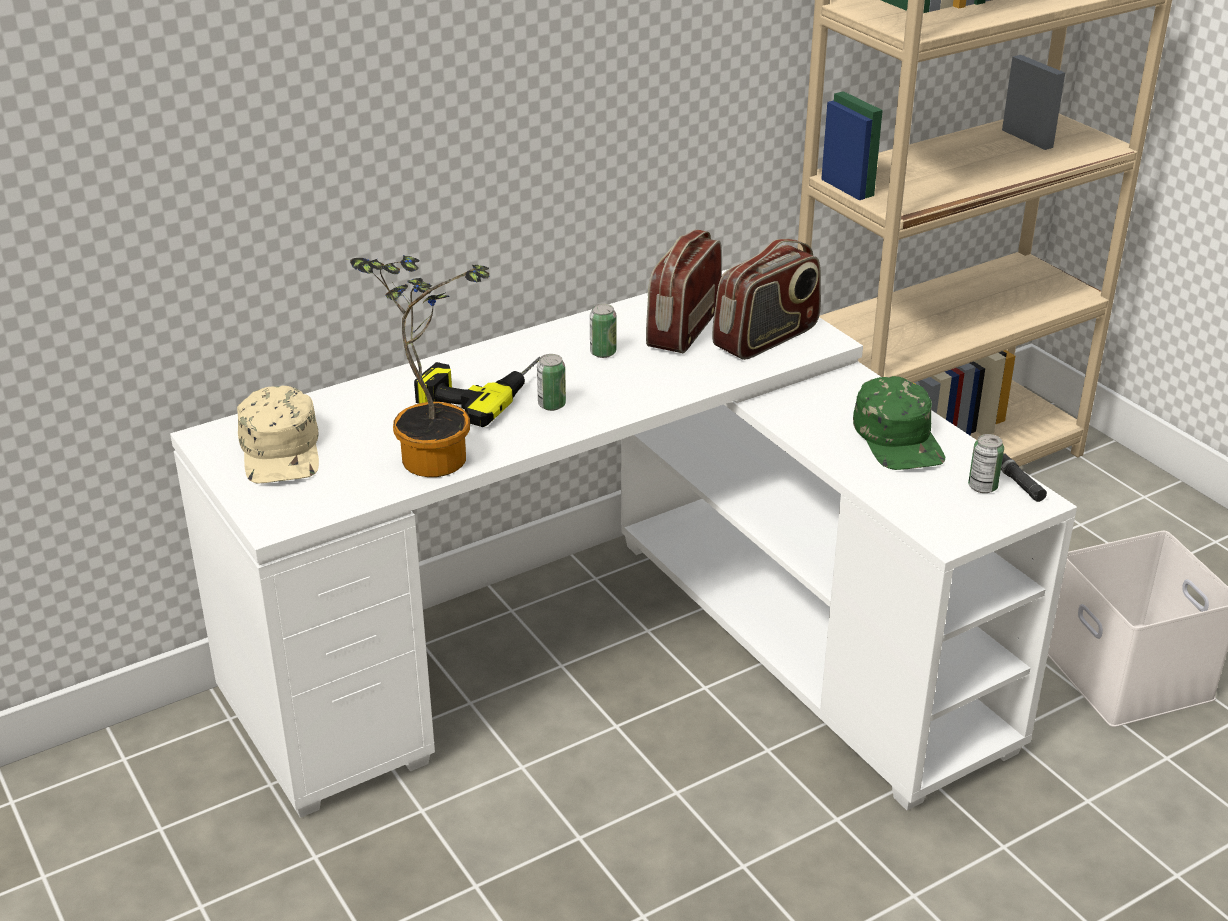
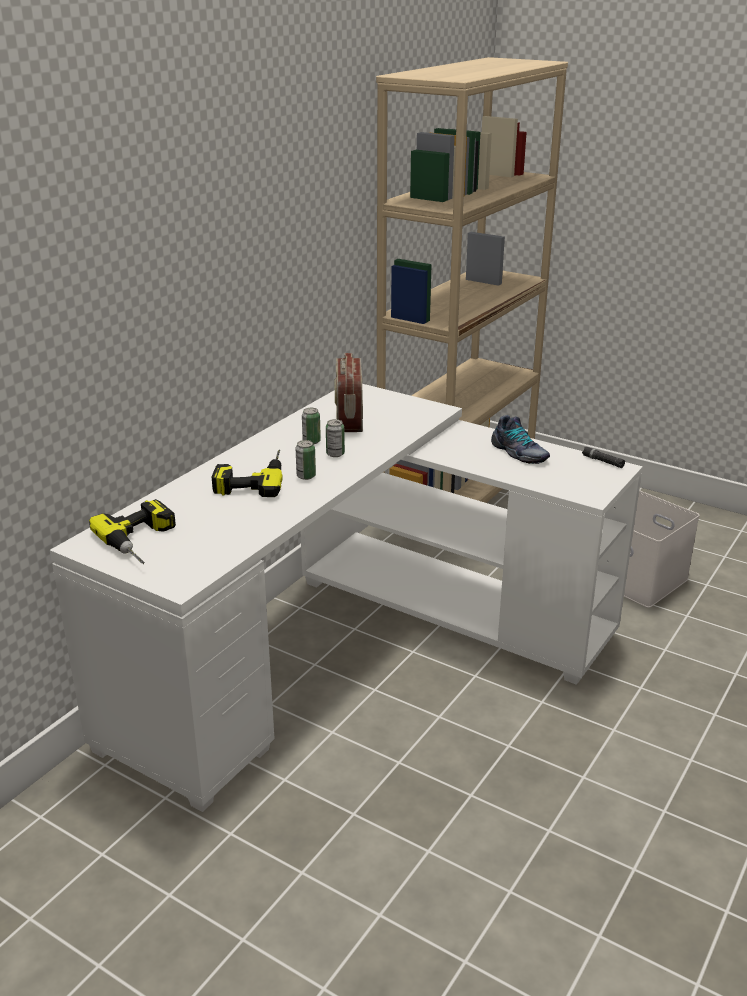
camera: 25 degrees left, 5 degrees down
beige cap [237,386,319,484] -> power drill [89,499,176,564]
potted plant [350,255,489,477] -> none
radio [712,239,821,360] -> none
green cap [853,376,945,470] -> shoe [491,415,550,464]
can [968,434,1004,493] -> can moved to [326,419,345,457]

